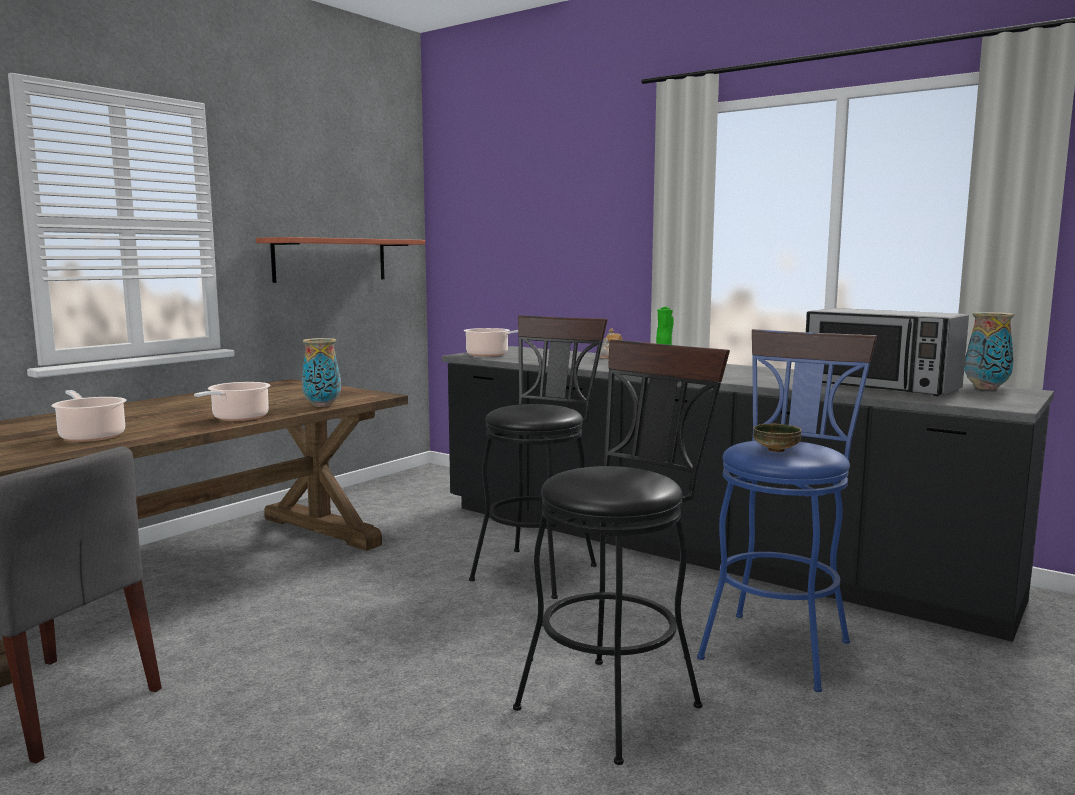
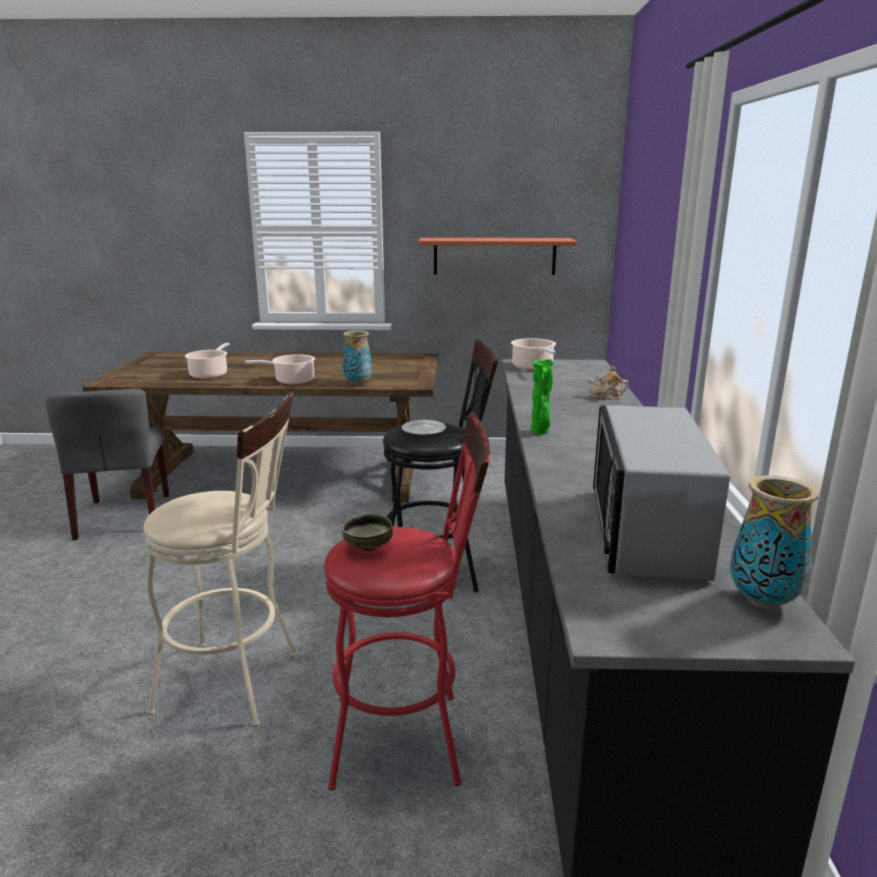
camera: 55 degrees right, 10 degrees up
black stool [513,339,730,765] -> beige stool [143,391,297,727]
blue stool [697,329,877,692] -> red stool [324,412,490,790]
none -> plate [402,420,446,436]

